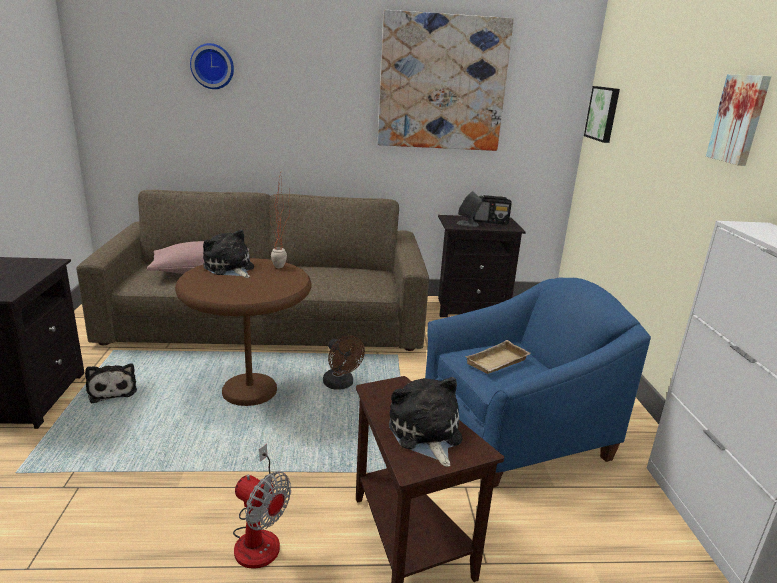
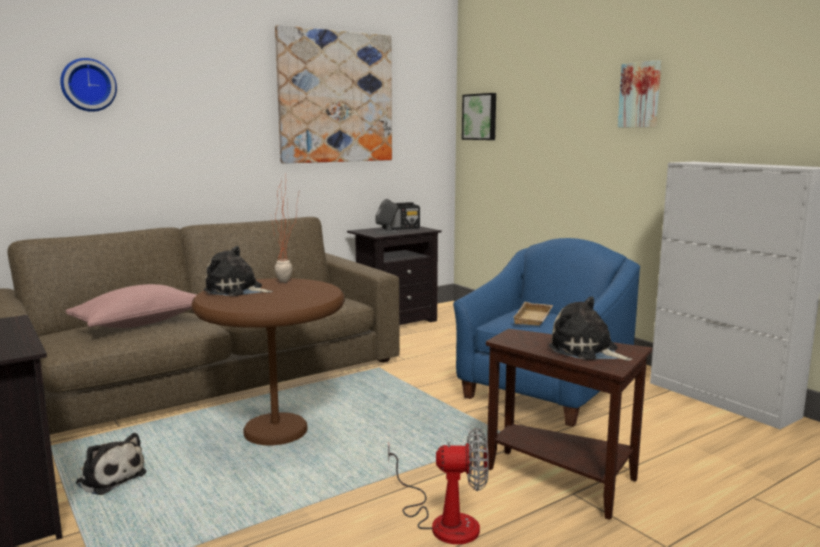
camera: 30 degrees left, 10 degrees down
brown fan [323,336,365,390] -> none

